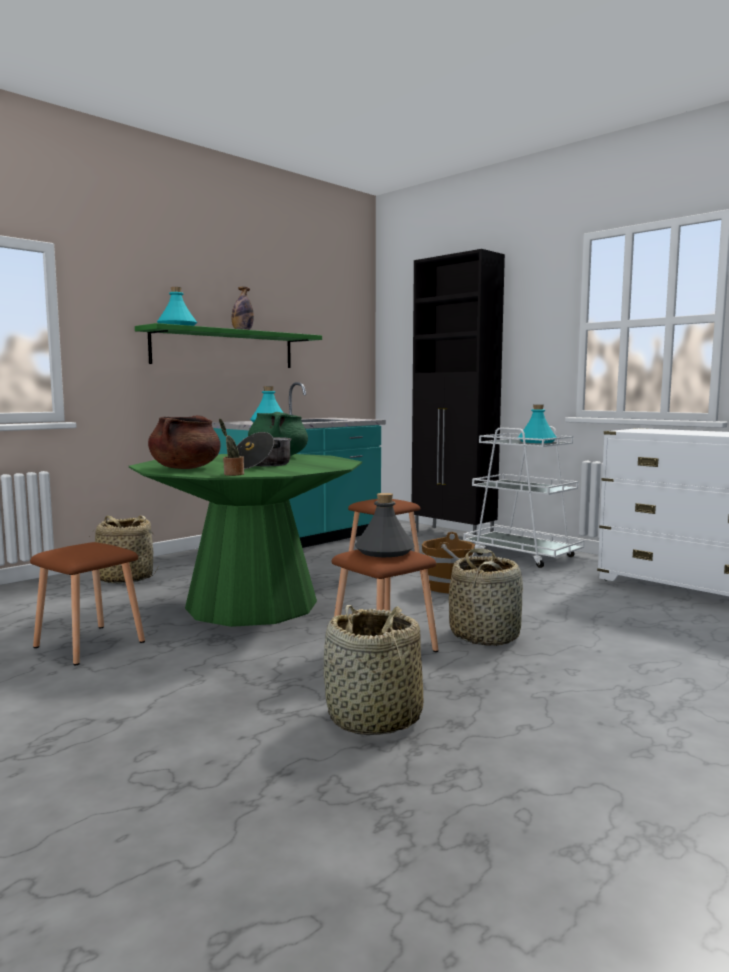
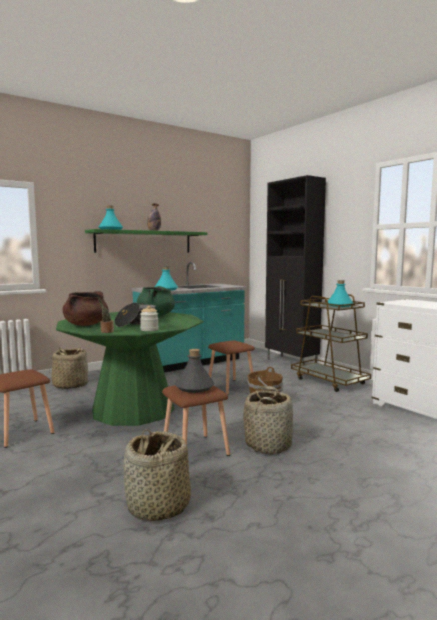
camera: 10 degrees right, 0 degrees up
white cart [464,426,584,568] -> brown cart [291,294,371,392]
none -> jar [140,306,159,331]

